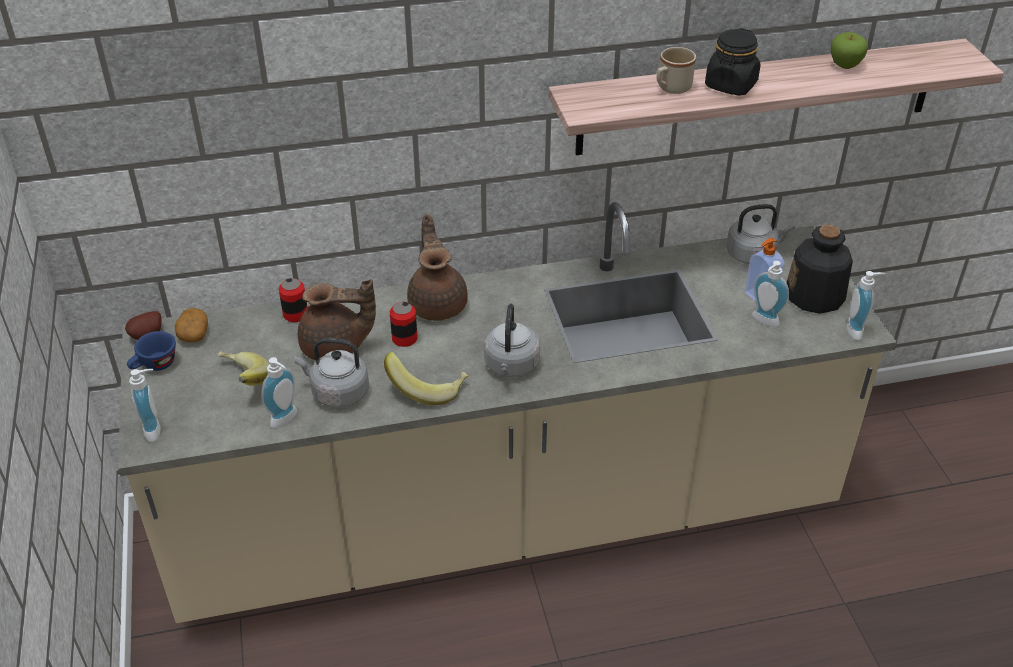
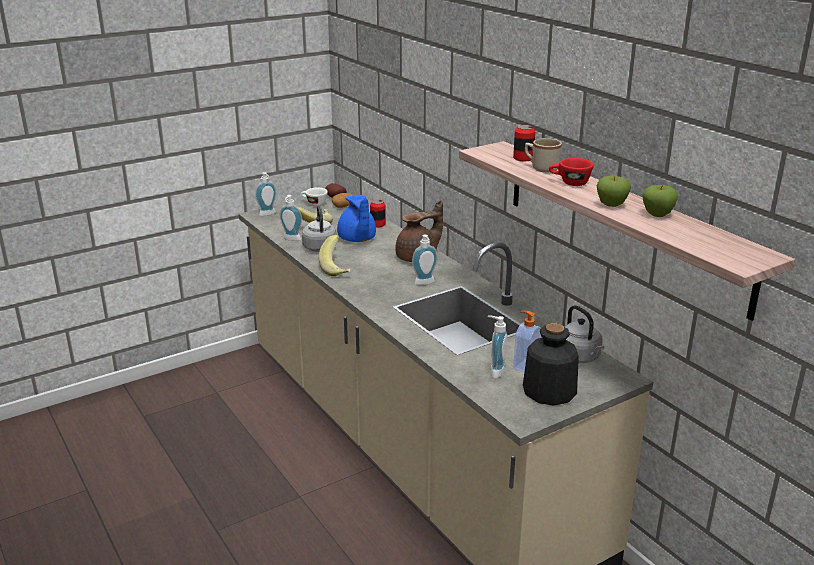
camera: 70 degrees right, 15 degrees down
blue cup [127,331,176,371] -> white cup [301,188,328,207]
brown teapot [298,279,376,360] -> blue teapot [337,194,376,242]
can [390,302,418,347] -> can moved to [513,125,535,161]
grey kettle [484,304,540,377] -> none
black jar [705,28,760,96] -> red cup [549,158,594,186]
soap dispenser [846,271,886,340] -> soap dispenser moved to [412,235,438,285]
none -> apple [596,175,631,207]

